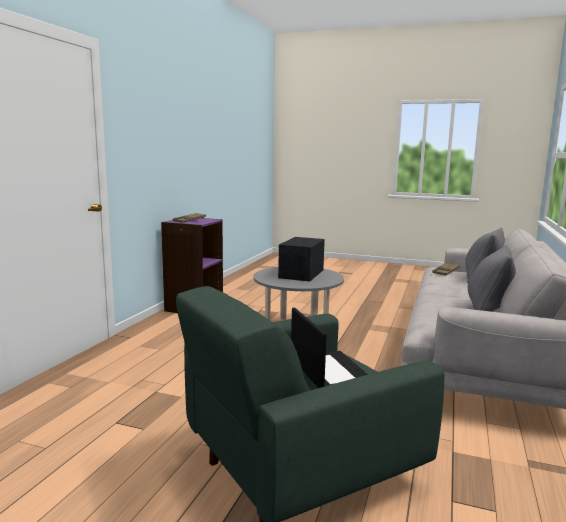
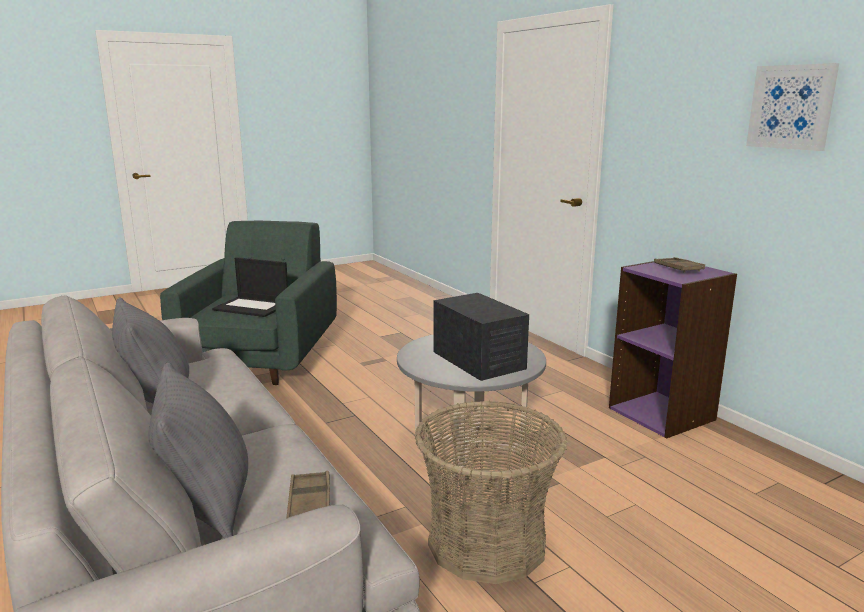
camera: 130 degrees right, 5 degrees up
none -> basket [415,401,568,584]
none -> picture [746,63,839,151]

